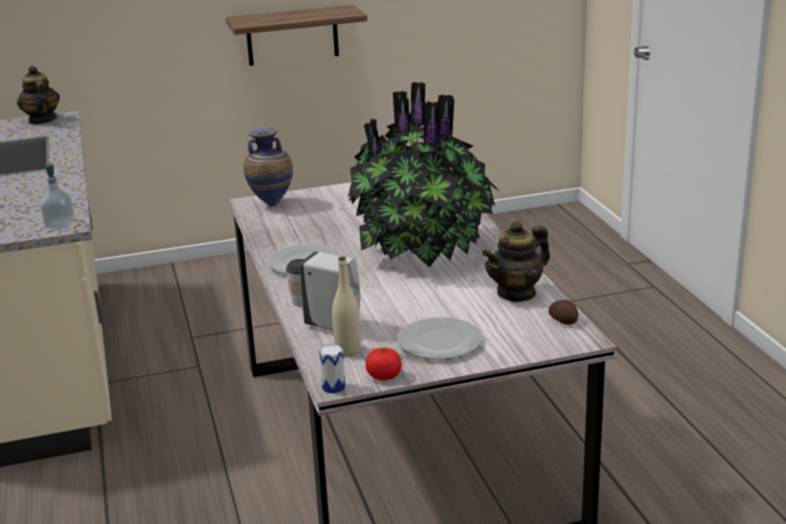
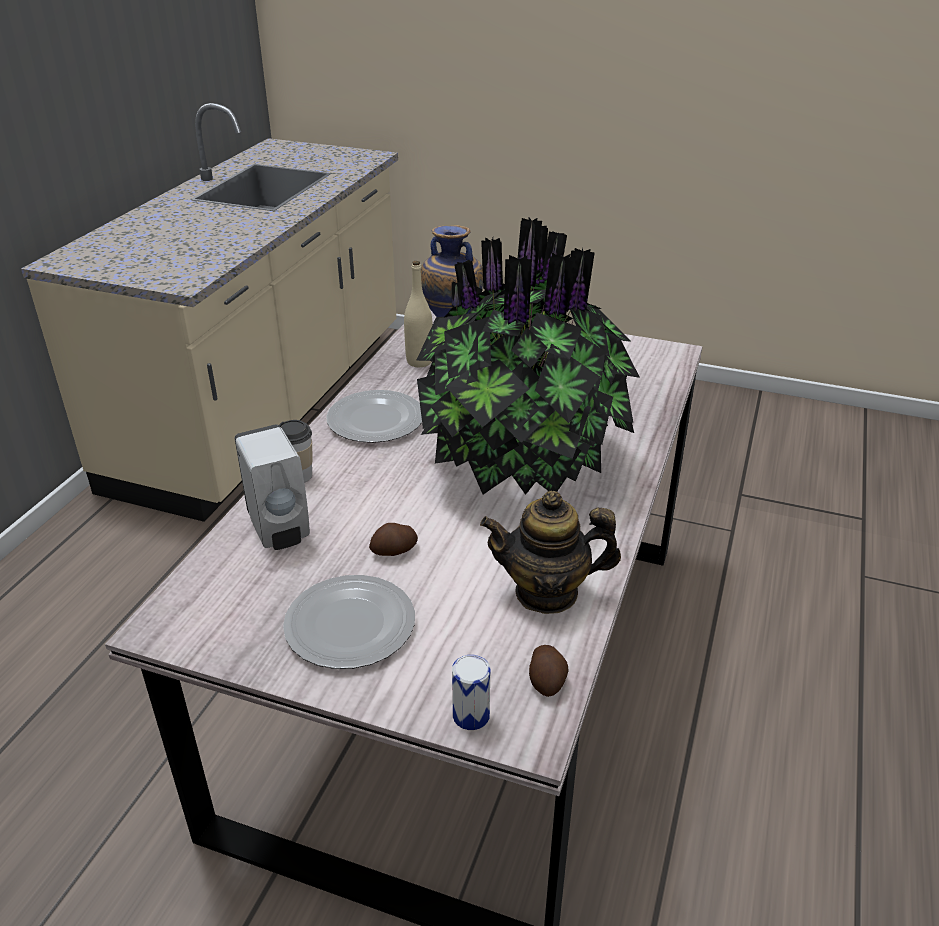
camera: 35 degrees right, 10 degrees up
teapot [17,66,60,124] -> none
soap dispenser [39,164,75,229] -> none
shelf [226,5,367,66] -> none
can [319,344,345,393] -> can moved to [452,655,490,730]
beige bottle [332,256,361,357] -> beige bottle moved to [404,261,433,367]
tomato [365,348,402,380] -> none
none -> potato [369,523,418,556]

